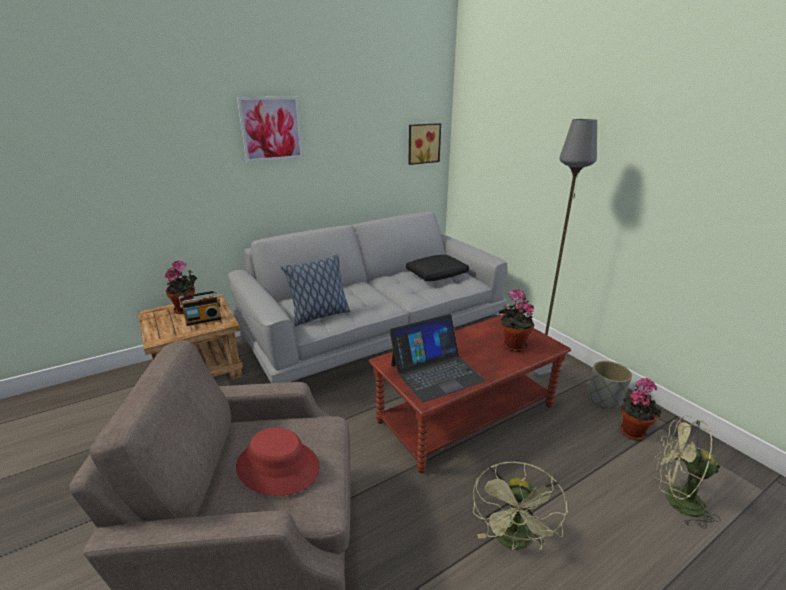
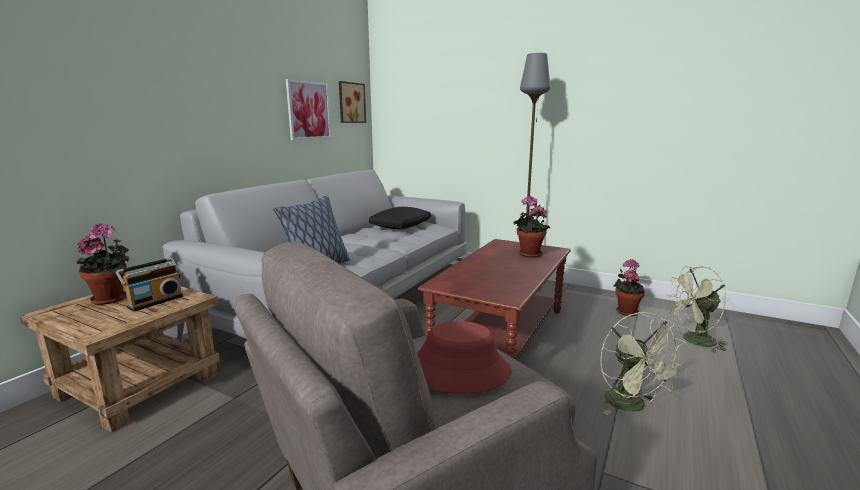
camera: 30 degrees left, 10 degrees down
picture [237,97,303,162] -> picture moved to [286,79,331,140]
laptop [389,314,486,402] -> none
grey planter [588,361,632,409] -> none

